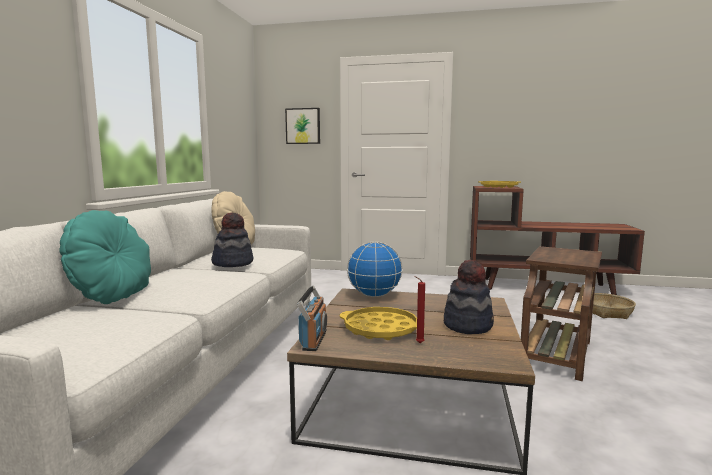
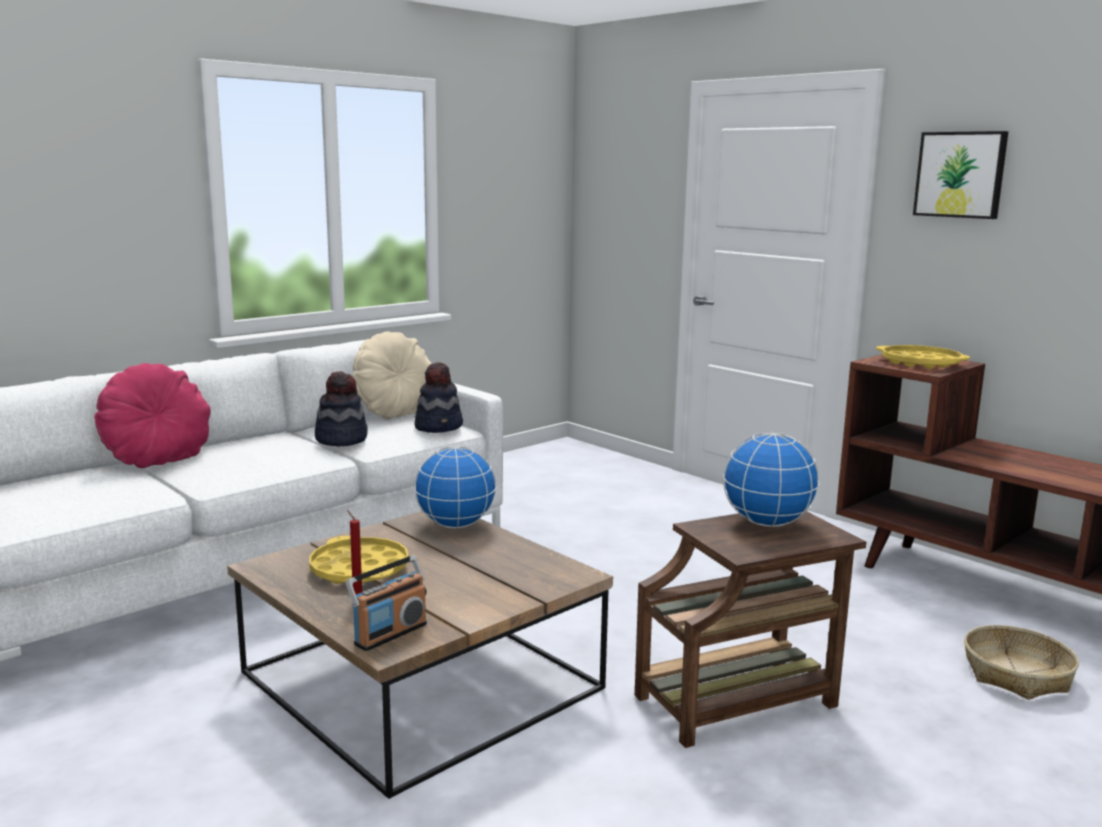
camera: 35 degrees right, 5 degrees up
turquoise pillow [60,210,151,304] -> pink pillow [94,363,210,468]
picture [285,108,320,144] -> picture moved to [913,131,1009,219]
radio [297,286,327,351] -> radio moved to [346,555,427,651]
hat [444,260,494,334] -> hat moved to [414,362,463,433]
none -> globe [723,432,820,527]

